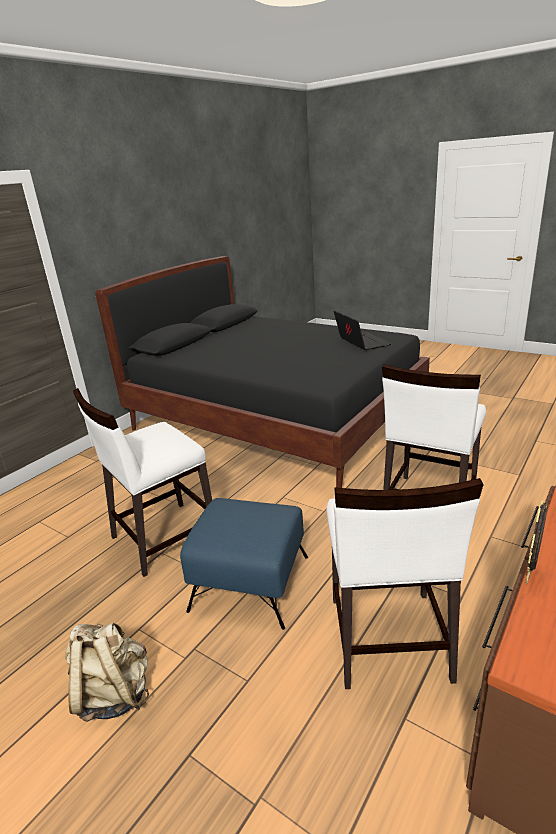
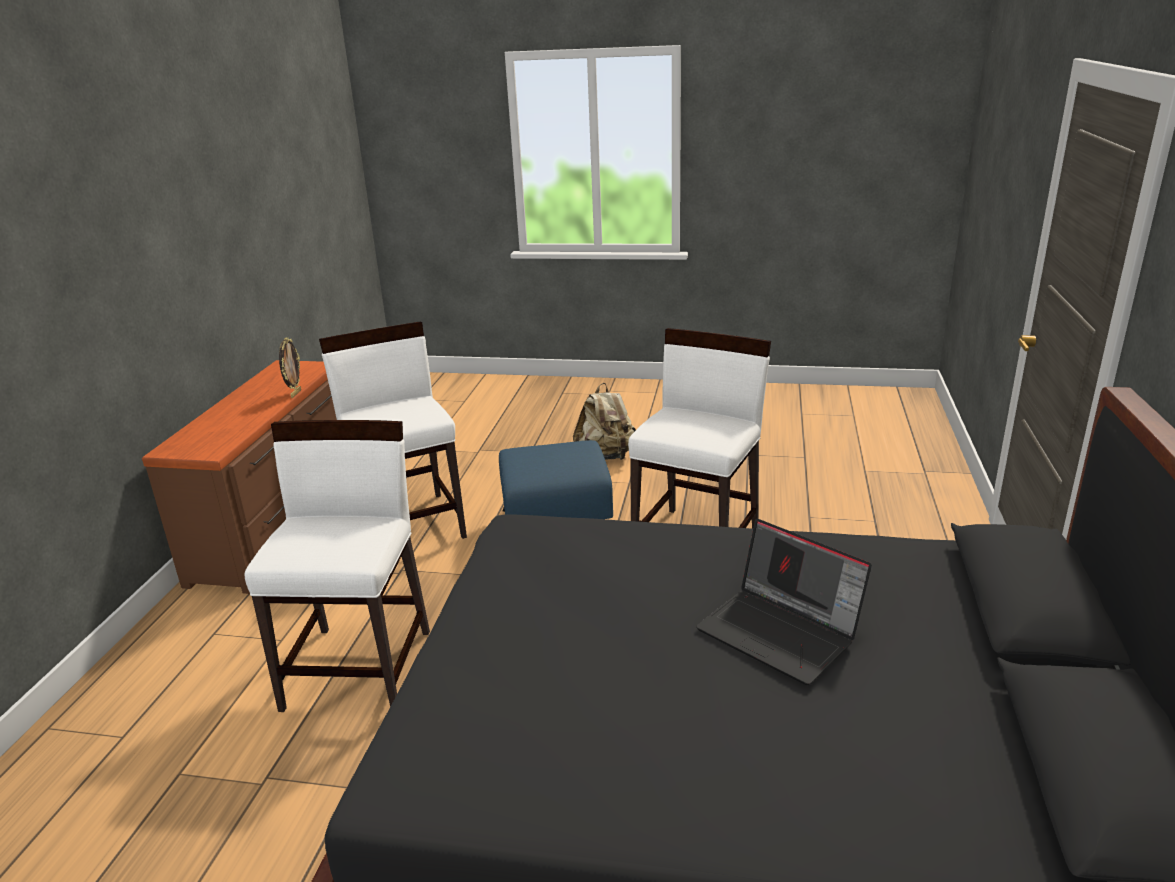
camera: 155 degrees right, 0 degrees up
laptop [333,310,392,350] -> laptop moved to [696,519,872,685]

